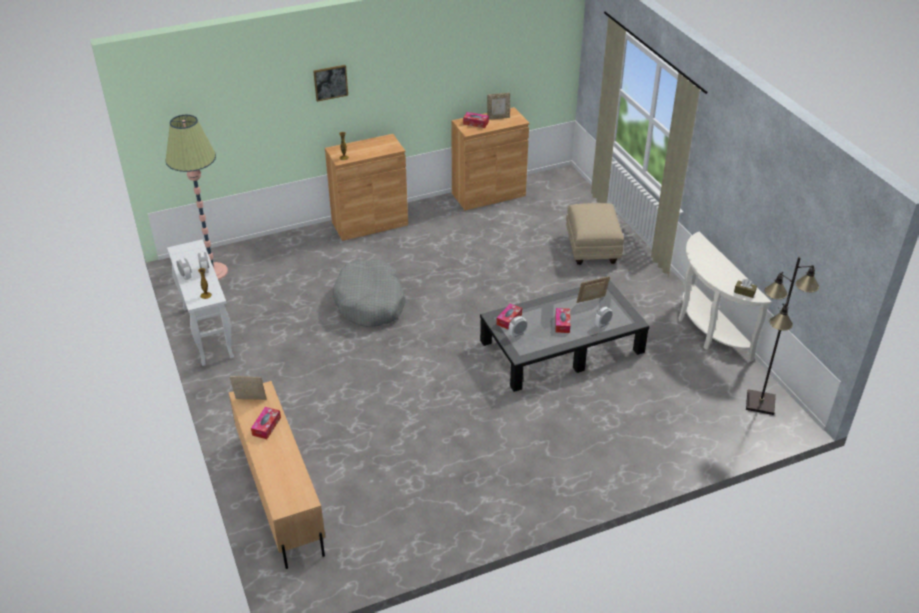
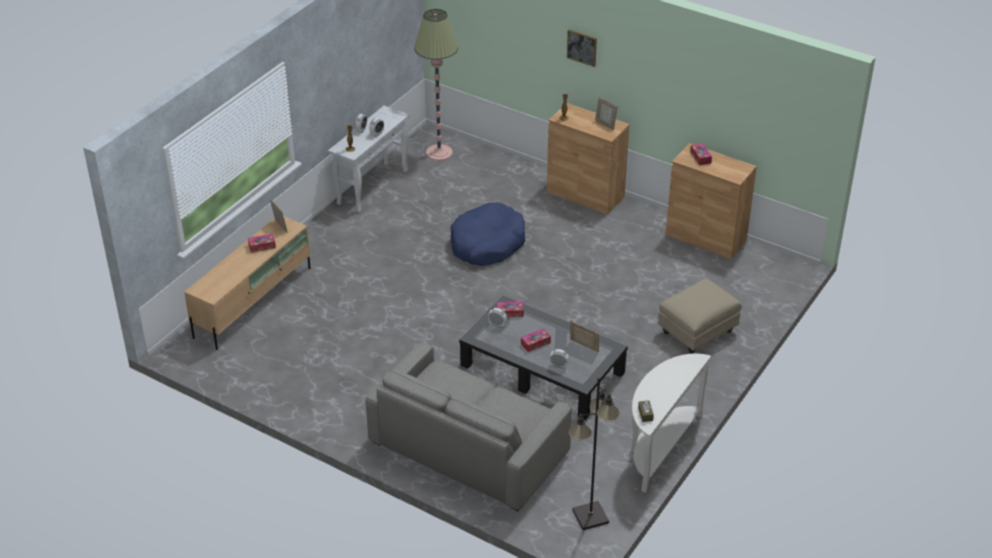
camera: 55 degrees right, 0 degrees up
grey dog bed [333,259,406,327] -> blue dog bed [450,202,525,266]
picture frame [487,93,510,120] -> picture frame moved to [595,96,618,130]
none -> grey sofa [366,342,572,511]

